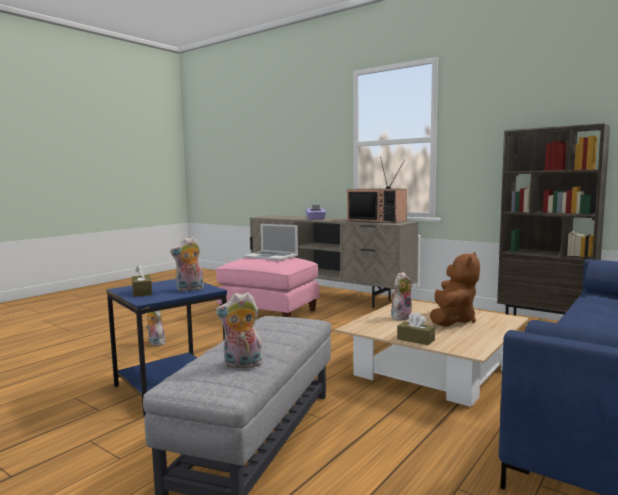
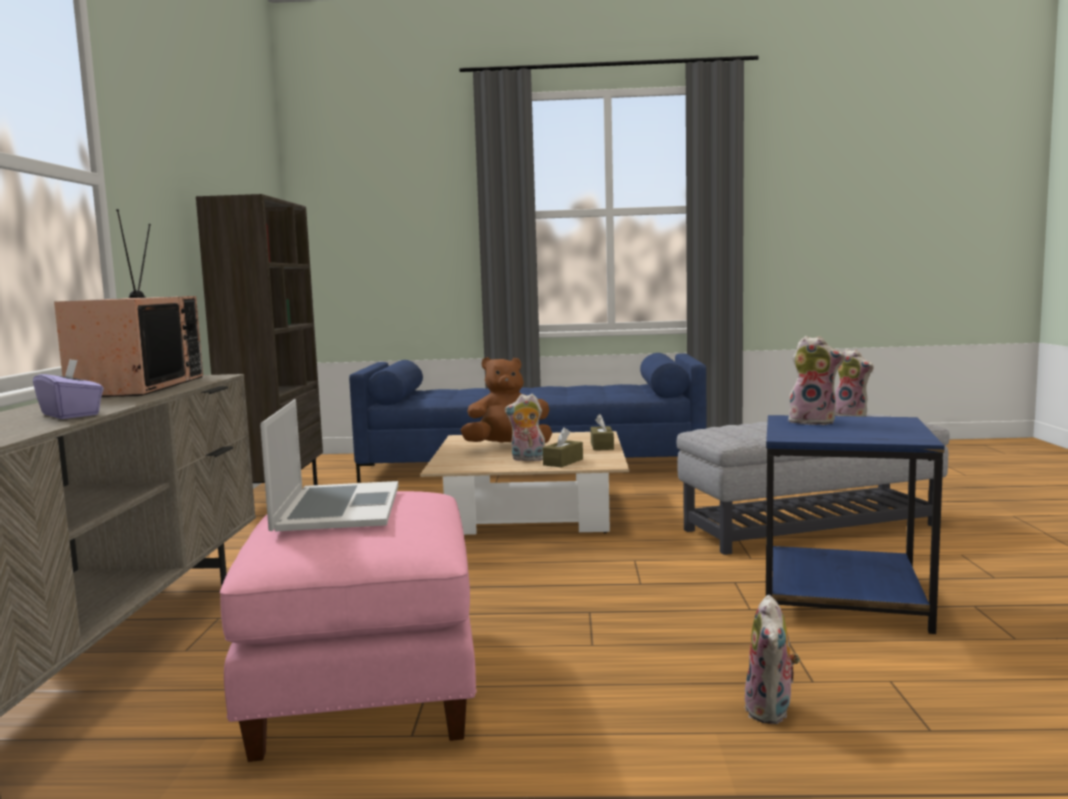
camera: 125 degrees left, 0 degrees up
brown tissue box [132,265,152,297] -> brown tissue box moved to [543,427,583,468]

